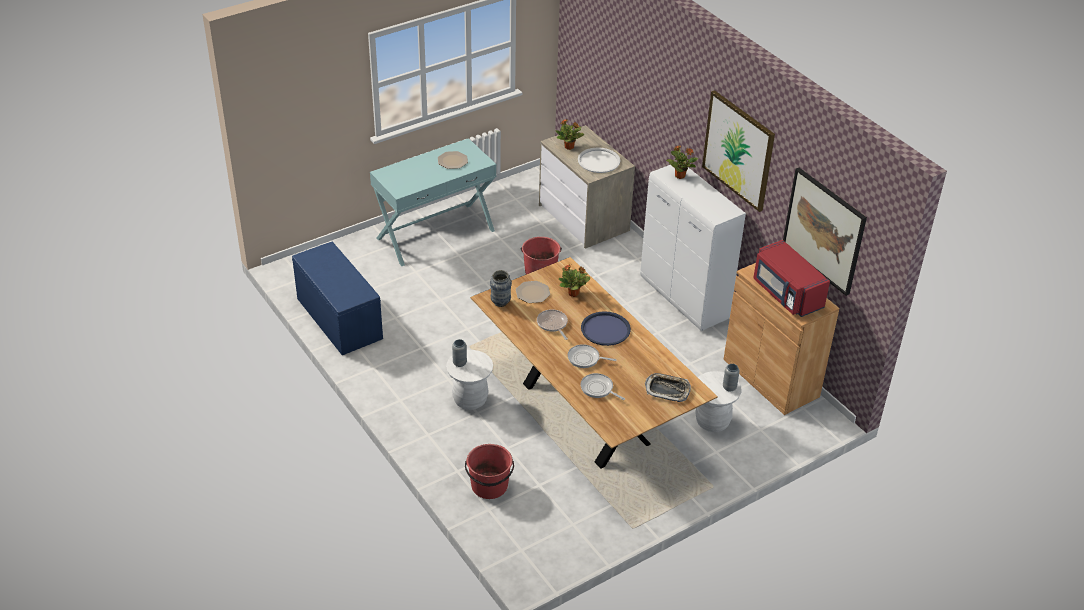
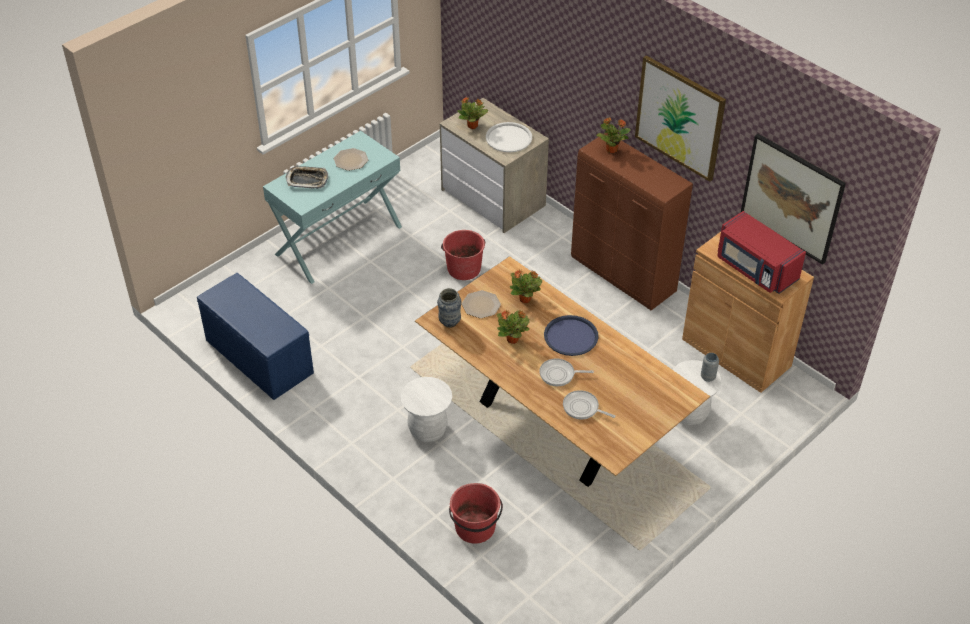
camera: 10 degrees left, 5 degrees up
grey vase [452,339,467,367] -> none
frying pan [537,309,568,340] -> potted plant [497,310,530,344]
white cabinet [640,161,746,331] -> brown cabinet [571,133,693,310]
tray [645,373,691,402] -> tray moved to [286,166,328,189]

